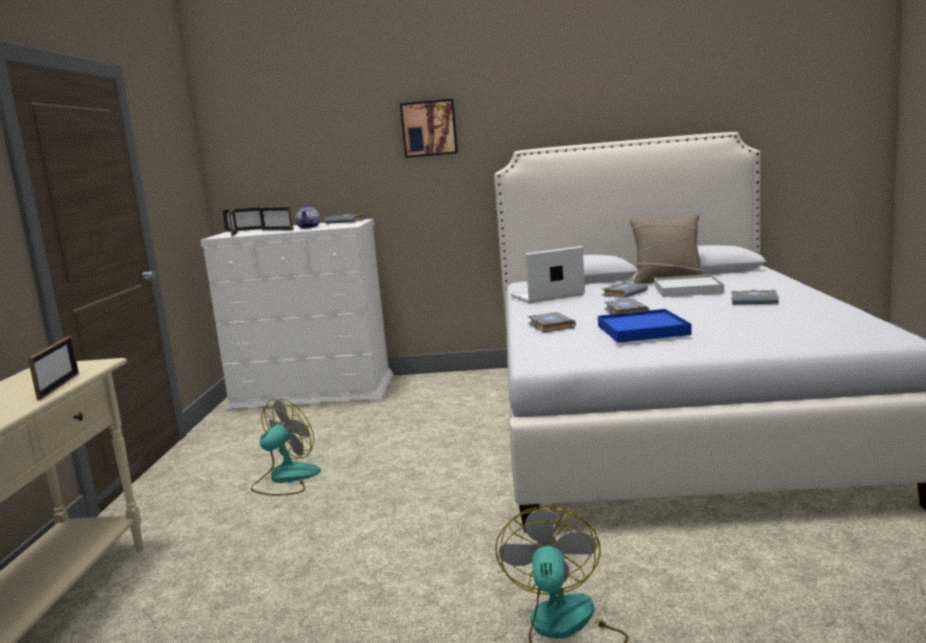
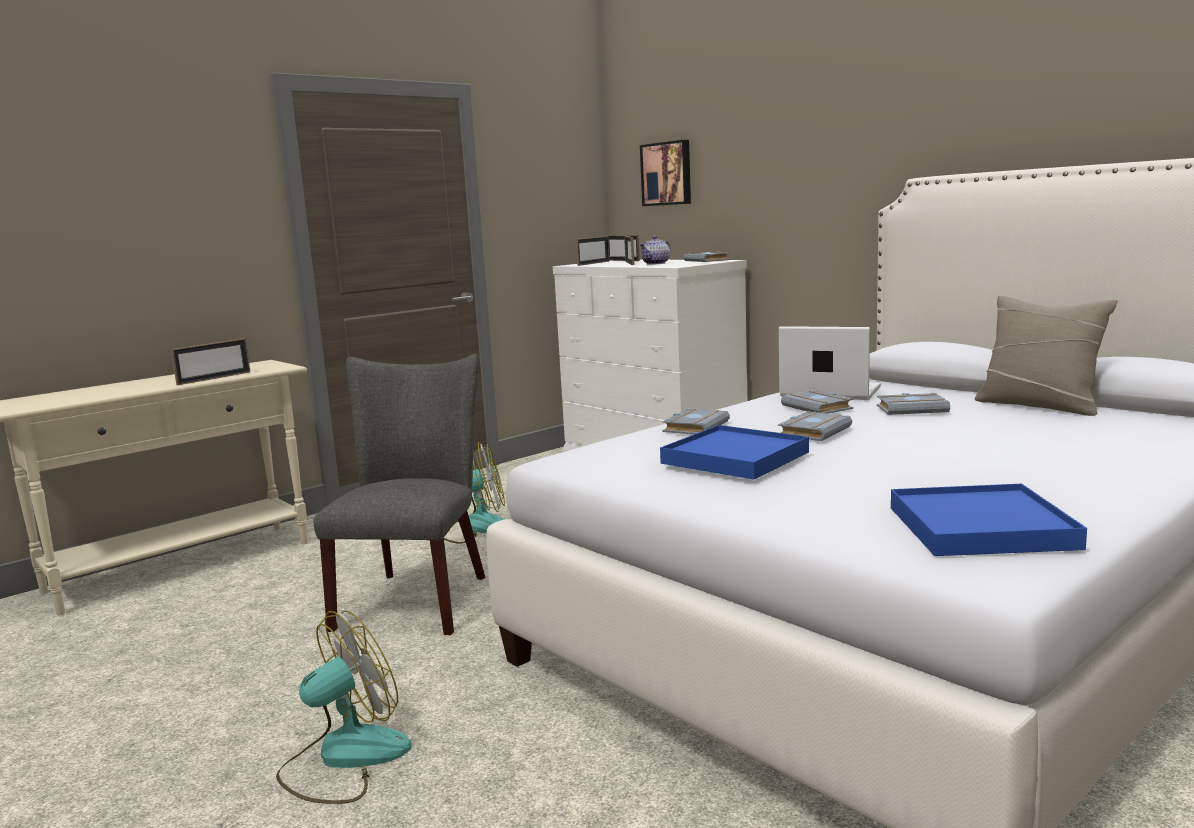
camera: 45 degrees right, 0 degrees up
picture [400,99,458,158] -> picture moved to [640,140,691,206]
white tray [654,274,724,297] -> none
grey book [731,290,779,305] -> grey book moved to [781,390,853,414]
none -> grey chair [313,354,485,635]
none -> blue tray [891,484,1087,556]

